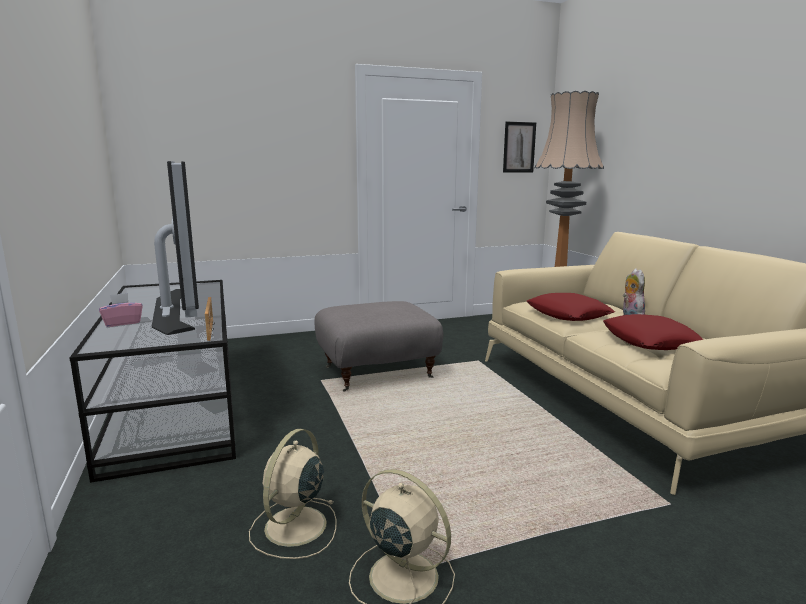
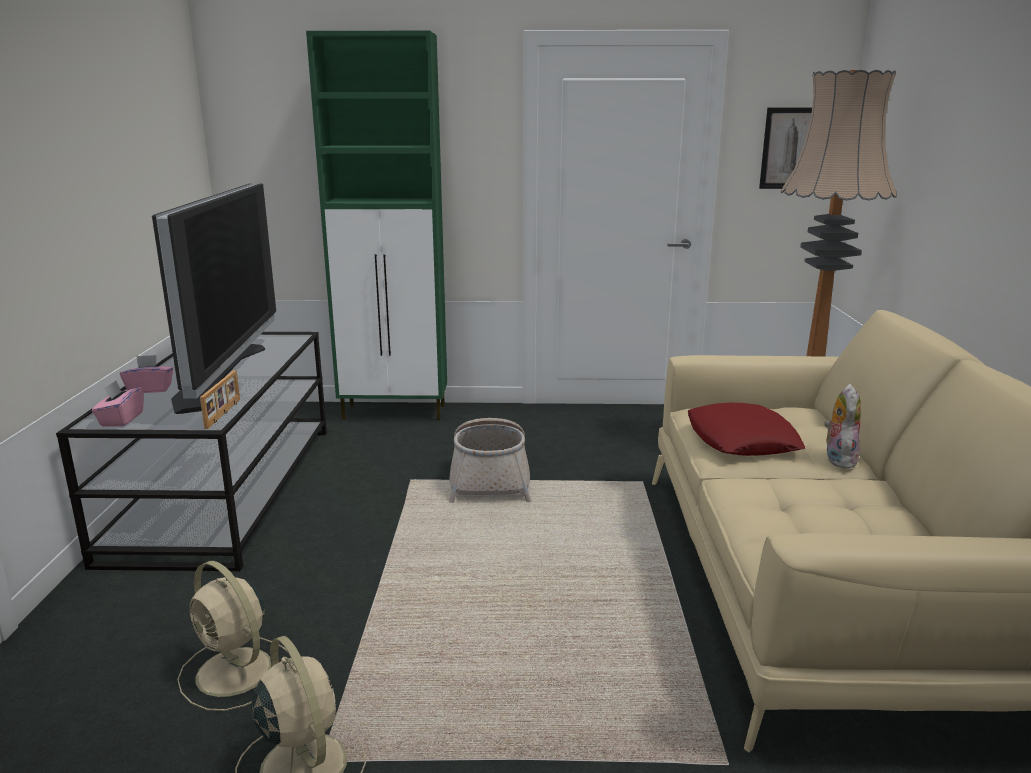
camera: 20 degrees right, 5 degrees up
beige fan [249,429,336,559] -> beige fan turned 90 degrees counterclockwise [177,561,288,711]
grey ottoman [314,301,443,392] -> basket [449,418,531,503]
red pillow [603,314,704,350] -> none
none -> pink tissue box [92,381,144,427]
none -> green cabinet [306,31,447,420]

